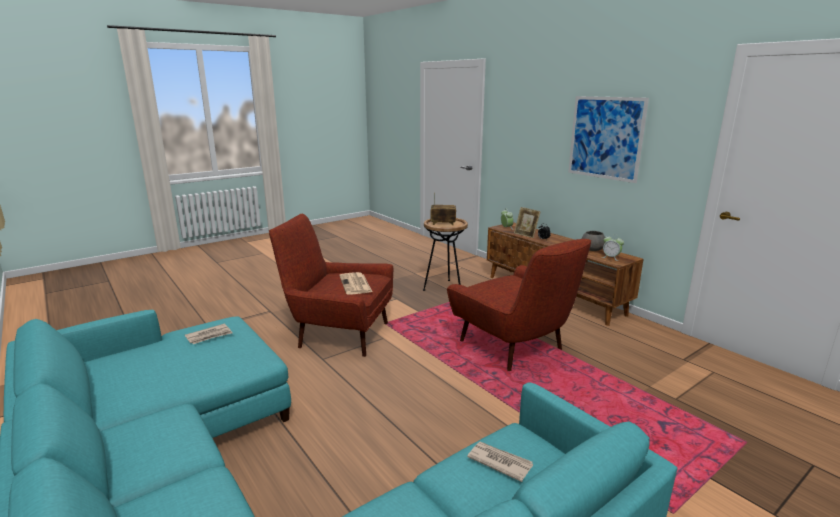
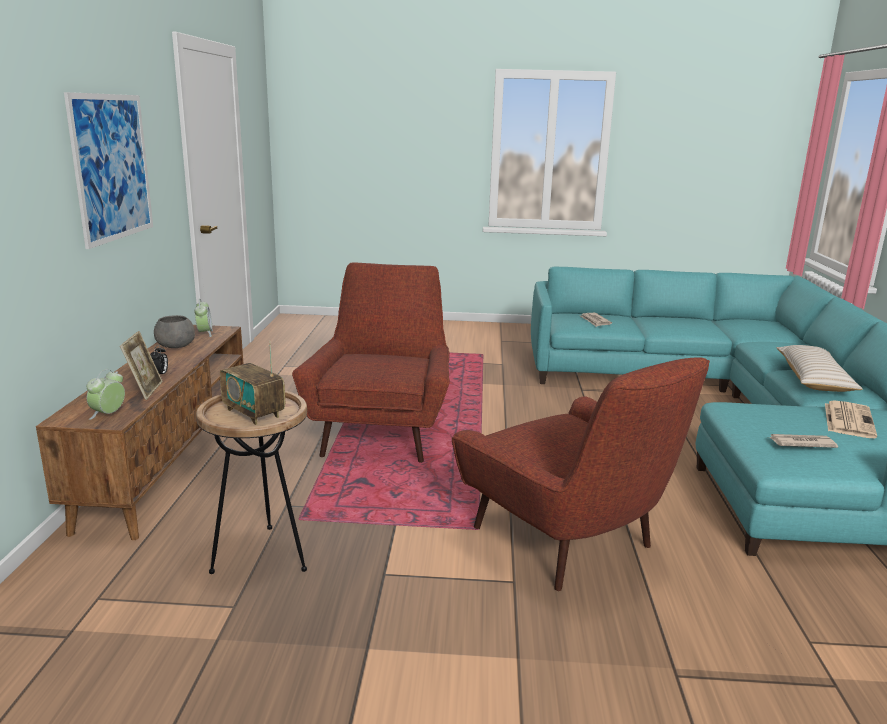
camera: 140 degrees left, 0 degrees up
newspaper [339,272,372,295] -> newspaper moved to [825,400,877,438]
none -> beige pillow [776,345,863,392]

